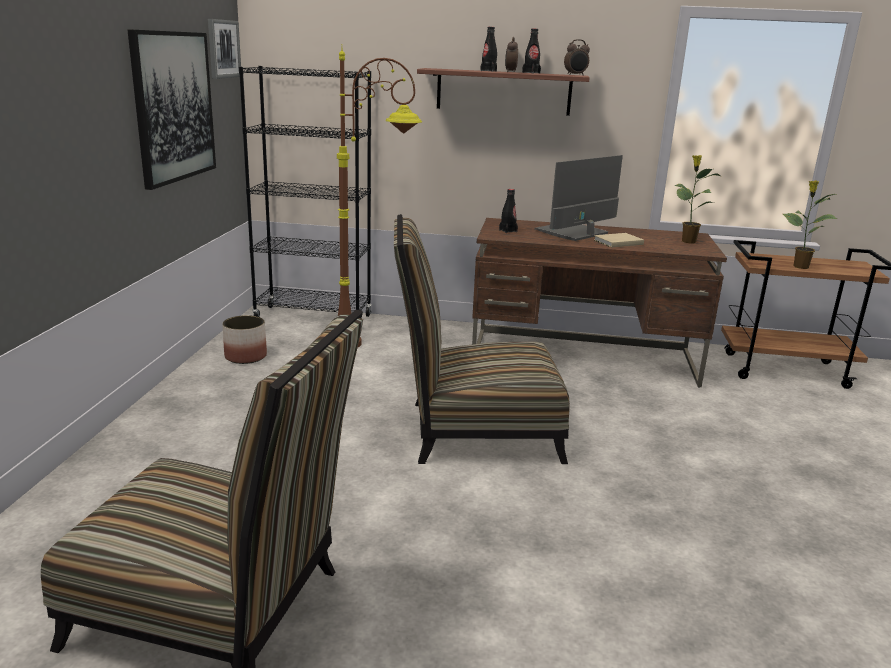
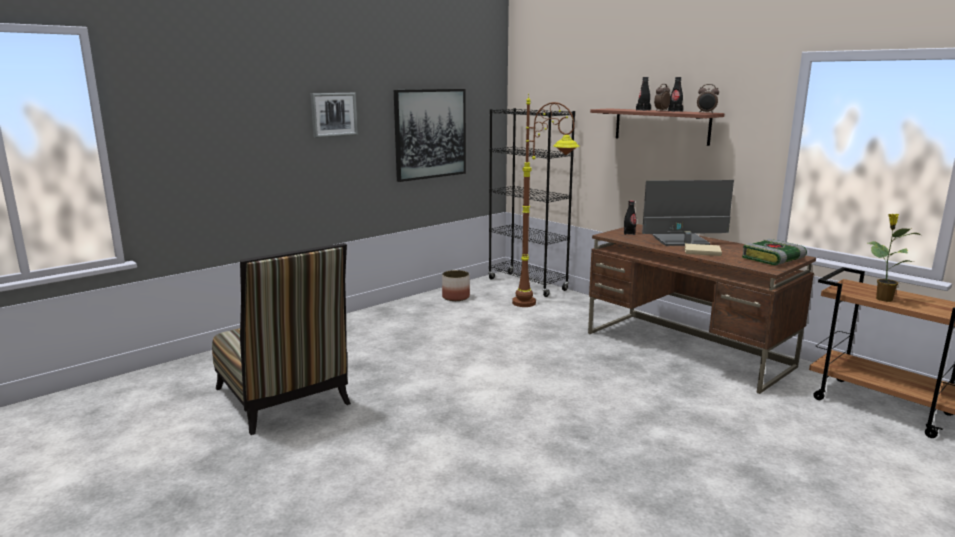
camera: 40 degrees right, 5 degrees down
picture [208,19,241,79] -> picture moved to [310,93,358,138]
chair [394,214,570,464] -> none
potted plant [674,155,720,244] -> book [742,239,807,265]

